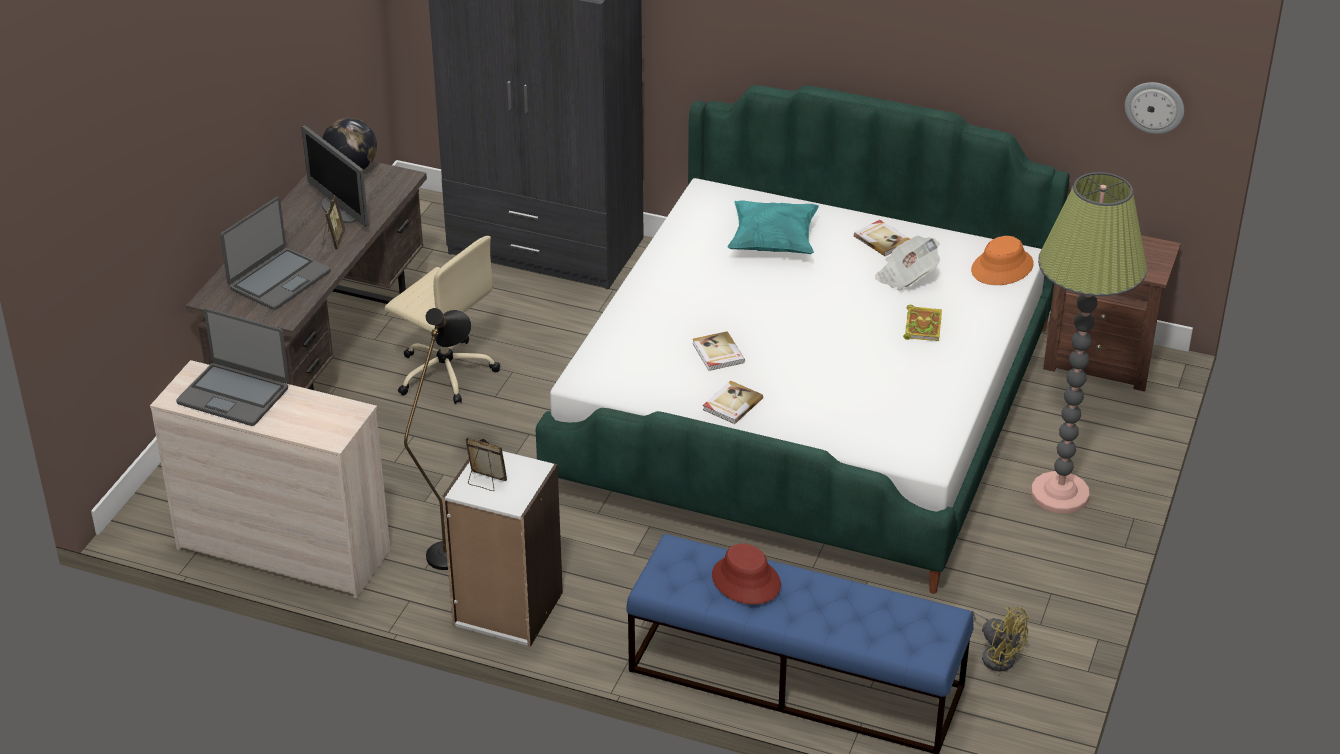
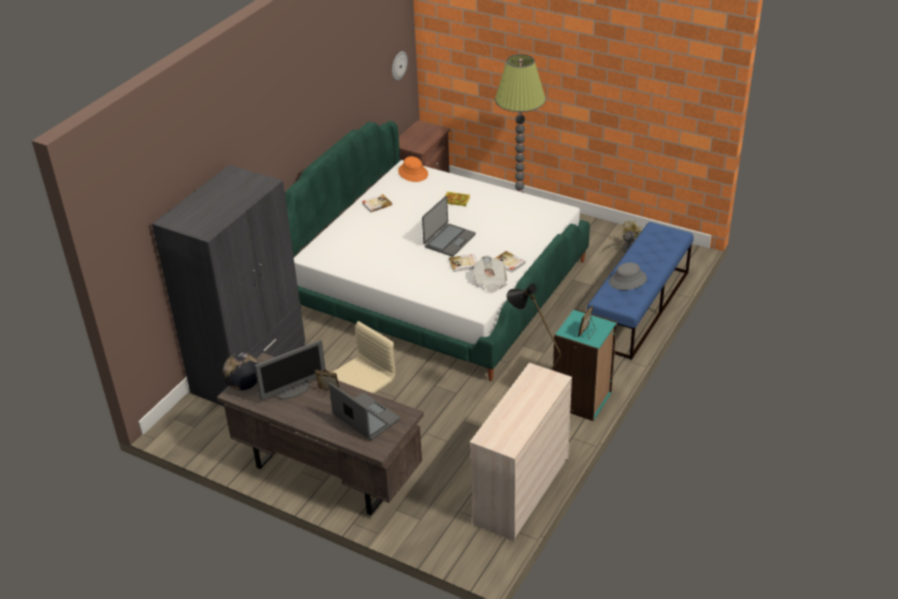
camera: 80 degrees left, 0 degrees up
laptop [176,308,289,426] -> laptop moved to [422,196,476,257]
white bookcase [442,451,563,647] -> turquoise bookcase [553,309,617,421]
red hat [712,543,781,605] -> grey hat [609,263,647,290]
turquoise pillow [727,200,819,254] -> none
newspaper [875,236,940,291] -> newspaper moved to [474,255,507,294]

